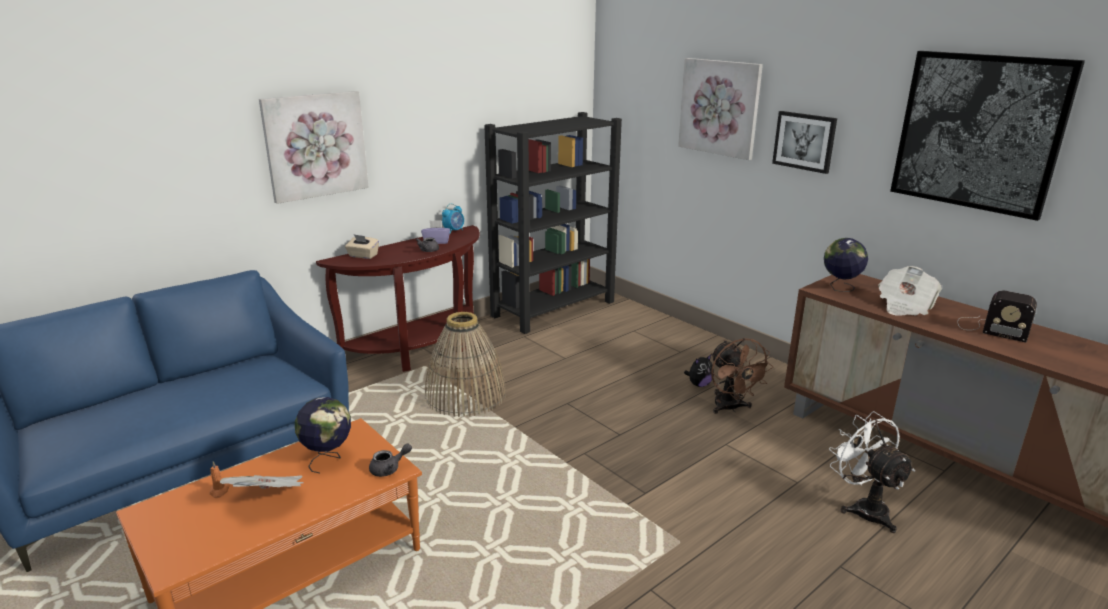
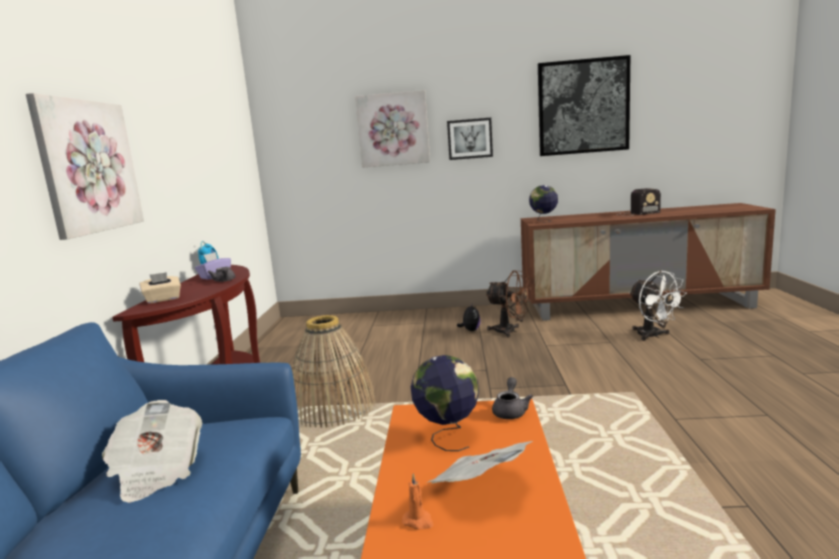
camera: 45 degrees left, 10 degrees down
black bookcase [484,112,622,334] -> none
white fan [829,411,915,533] -> white fan turned 135 degrees counterclockwise [629,271,687,341]
newspaper [878,266,942,316] -> newspaper moved to [102,400,202,503]

